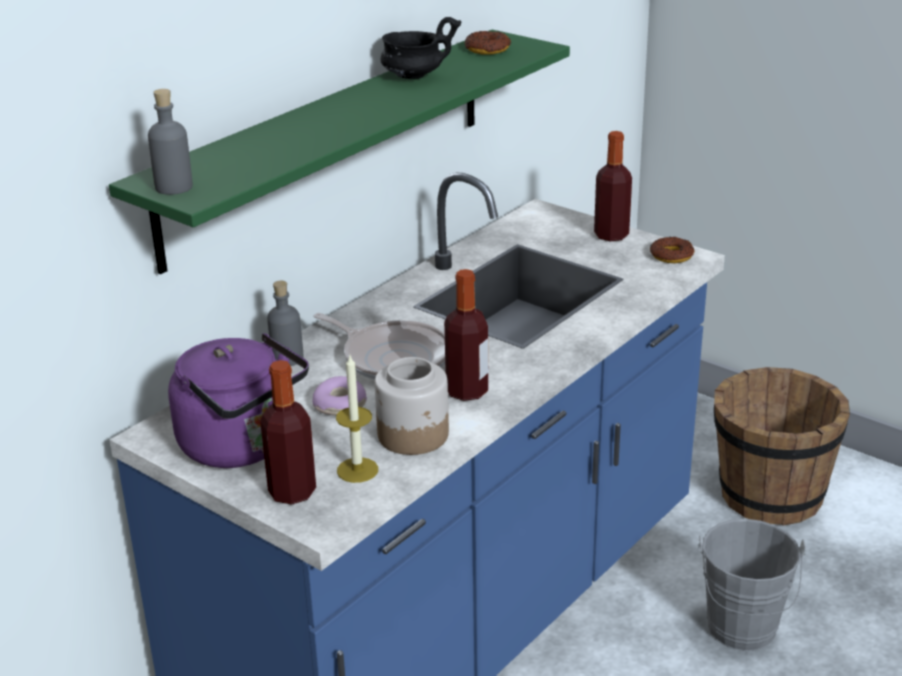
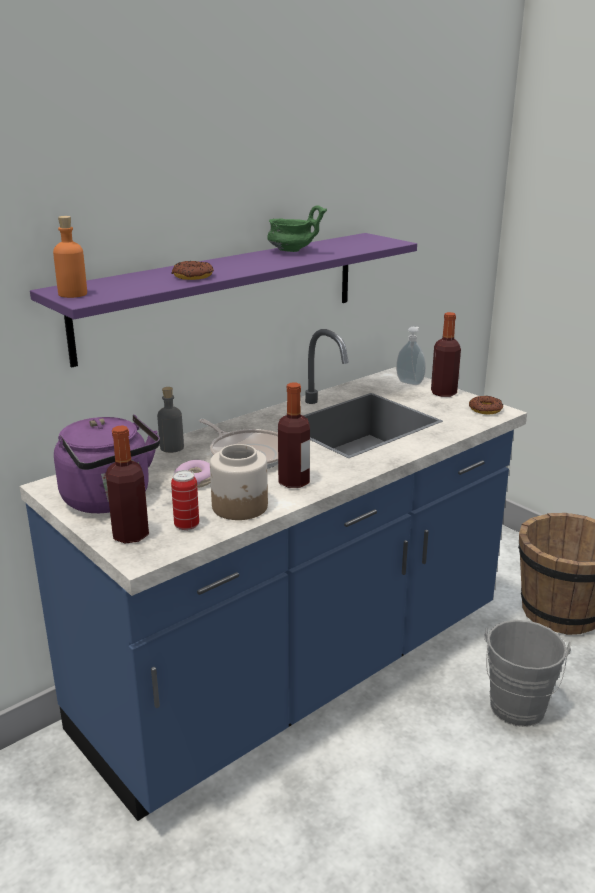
camera: 10 degrees right, 5 degrees down
green shelf [109,30,570,274] -> purple shelf [30,233,417,367]
grey bottle [148,89,193,195] -> orange bottle [53,216,87,298]
candle [336,355,378,483] -> can [171,470,199,531]
black bowl [381,17,461,79] -> green bowl [267,205,327,252]
donut [465,31,511,55] -> donut moved to [172,261,214,280]
none -> soap dispenser [396,327,426,385]

